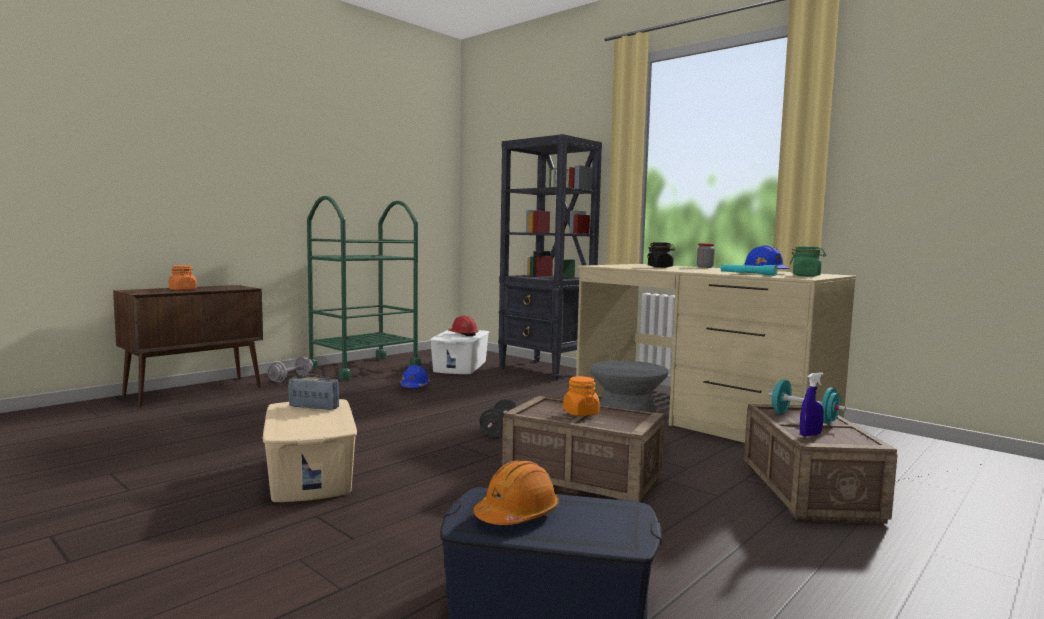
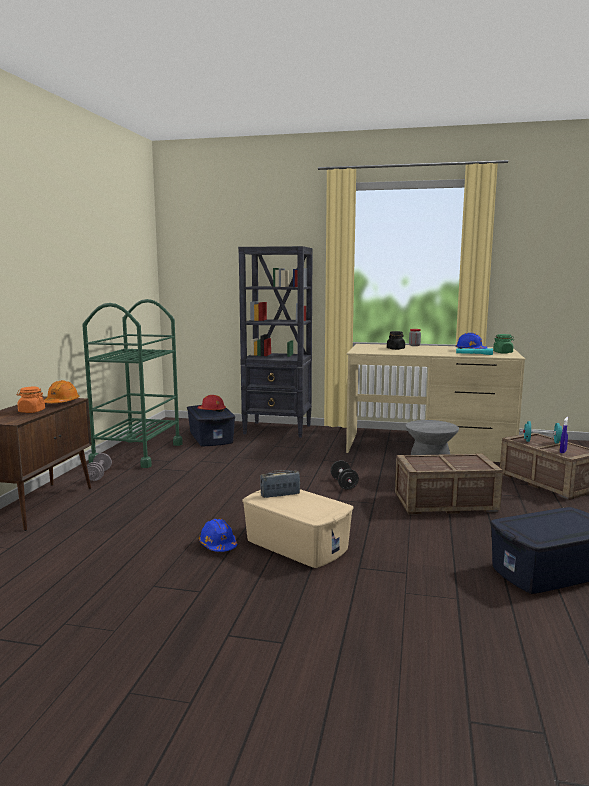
camera: 30 degrees left, 5 degrees up
blue hard hat [400,365,430,388] -> blue hard hat moved to [199,519,237,552]
white storage box [430,330,489,374] -> blue storage box [187,405,236,446]
orange hard hat [473,460,559,525] -> orange hard hat moved to [44,380,79,403]
orange jar [563,376,600,416] -> none

